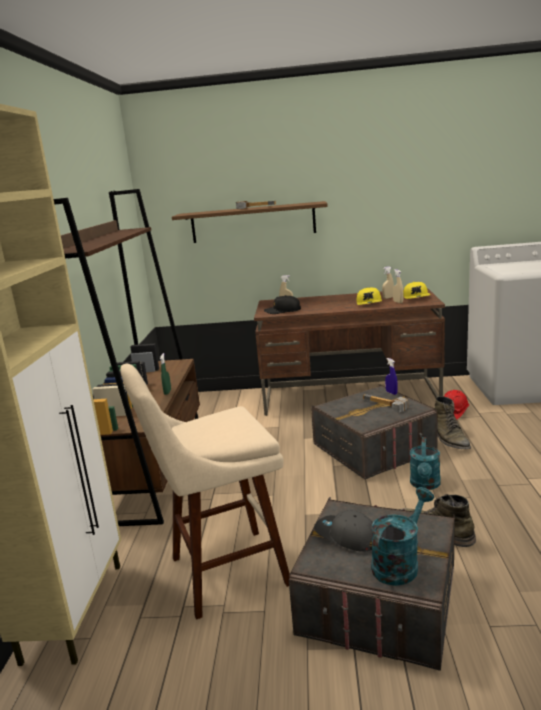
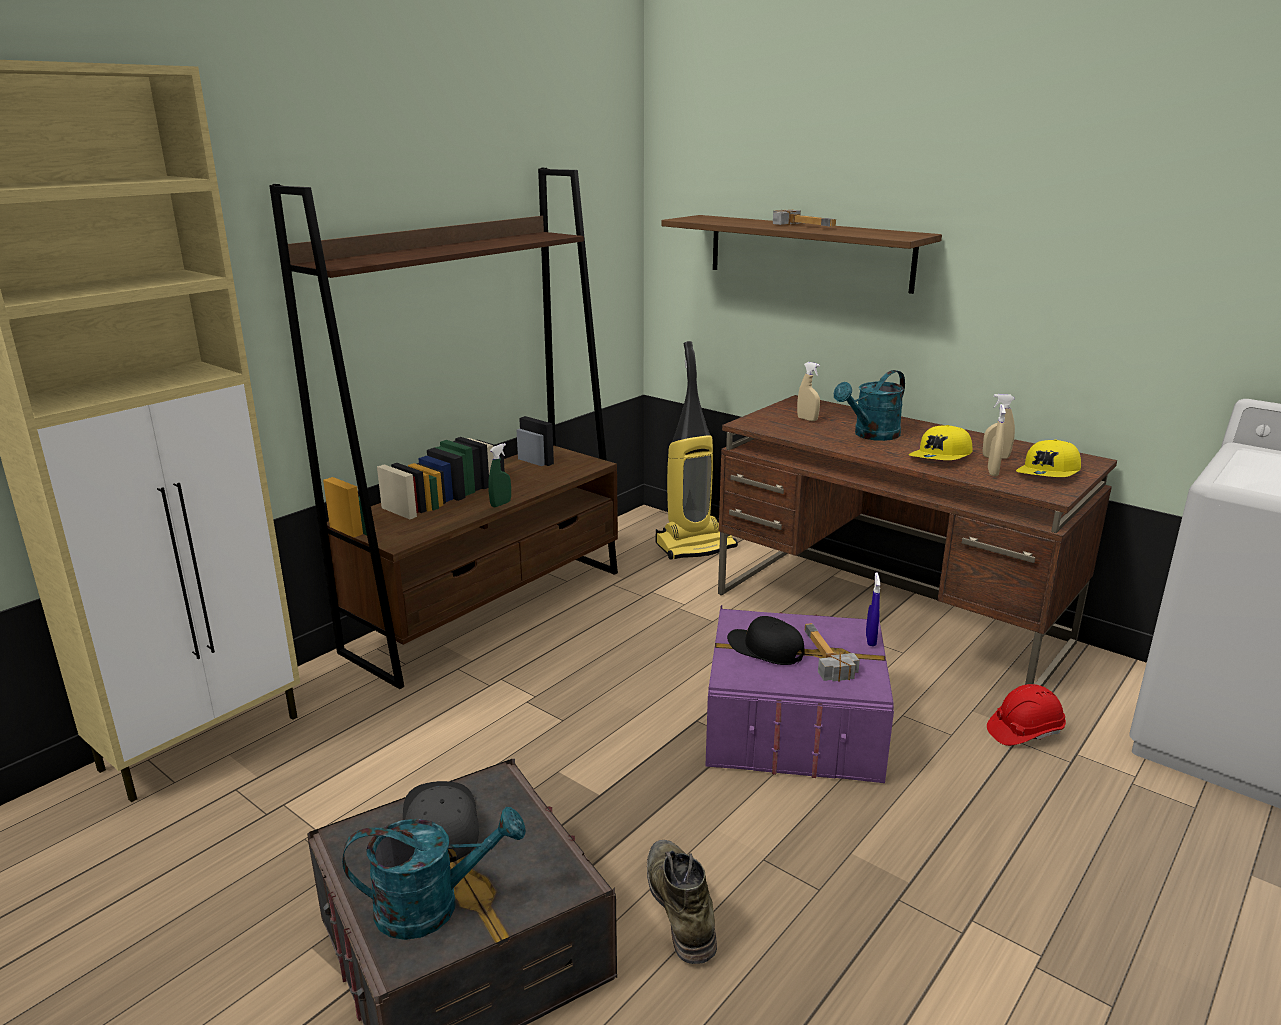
camera: 35 degrees right, 5 degrees up
beige stool [120,364,290,620] -> none
black cap [264,295,301,314] -> black cap moved to [727,616,805,665]
grey storage box [311,384,438,479] -> purple storage box [705,605,894,783]
turquoise watering can [410,437,441,490] -> turquoise watering can moved to [834,370,905,441]
green boot [434,396,471,449] -> none
none -> vacuum cleaner [656,341,738,560]

